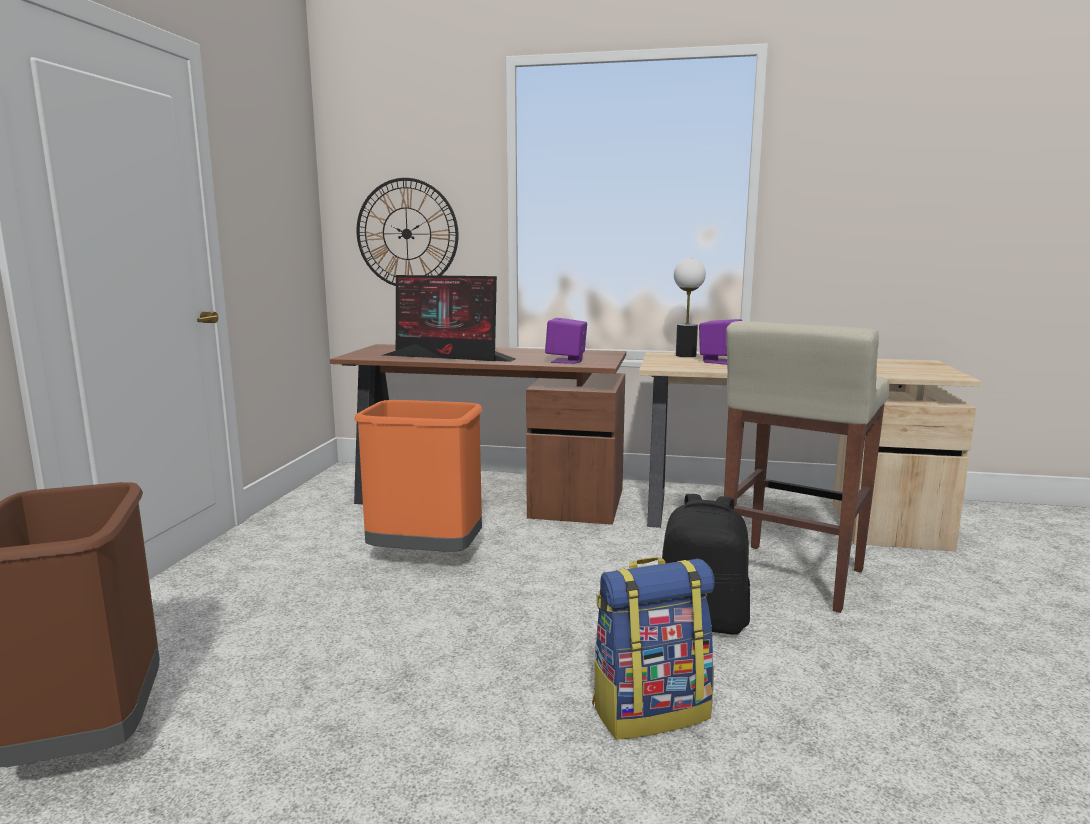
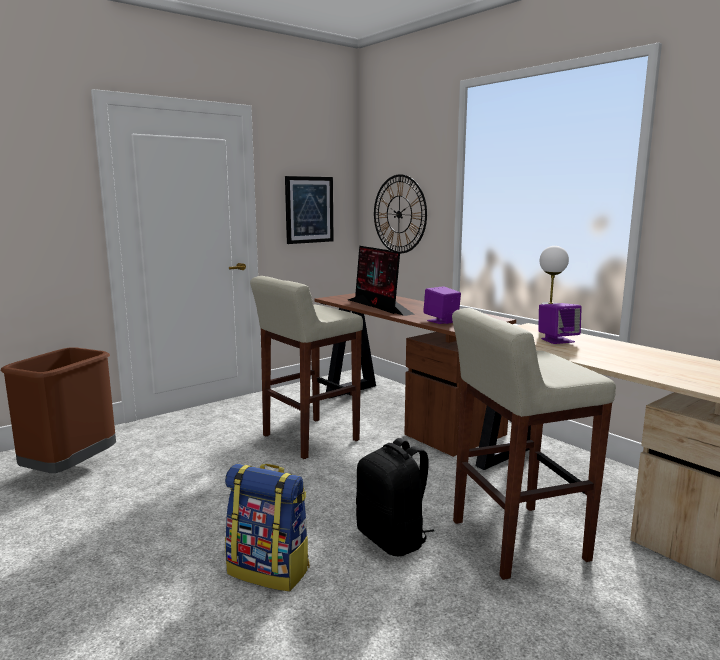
camera: 40 degrees right, 0 degrees up
orange trash can [354,400,483,552] -> beige stool [250,276,363,459]
none -> picture [285,176,334,244]

